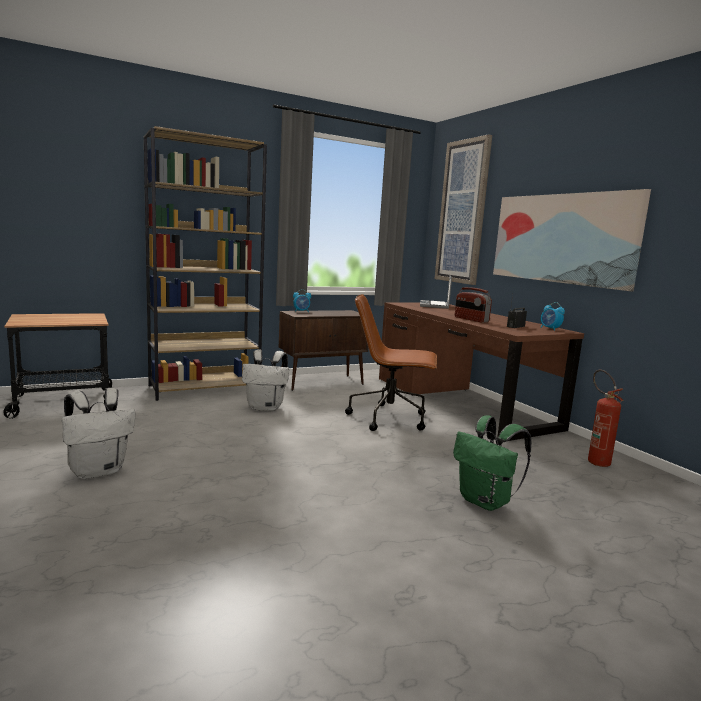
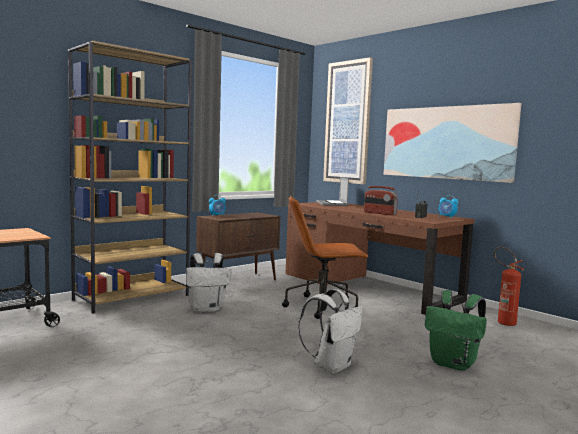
camera: 15 degrees left, 5 degrees down
white backpack [62,388,135,479] -> white backpack moved to [298,289,363,374]

